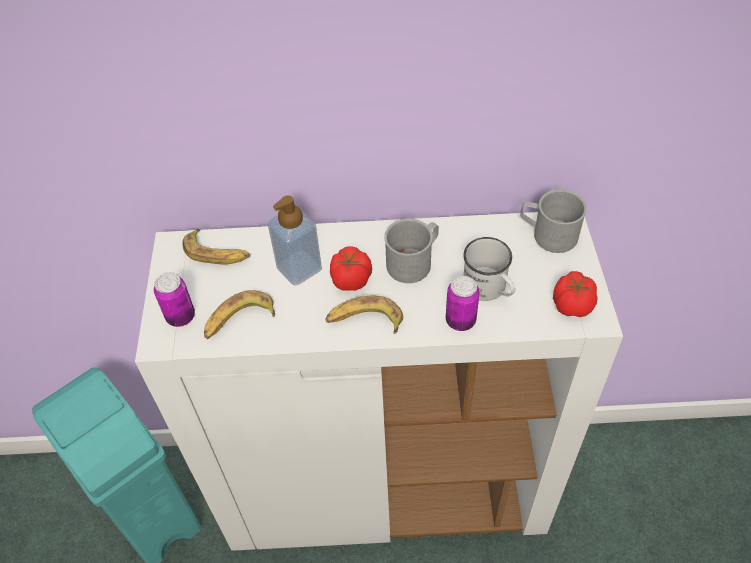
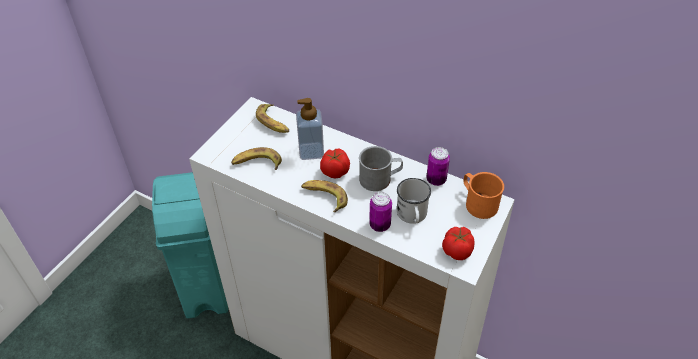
camera: 30 degrees right, 5 degrees down
can [154,272,195,327] -> can moved to [426,147,450,186]
grey mug [520,189,587,253] -> orange mug [463,172,504,219]

